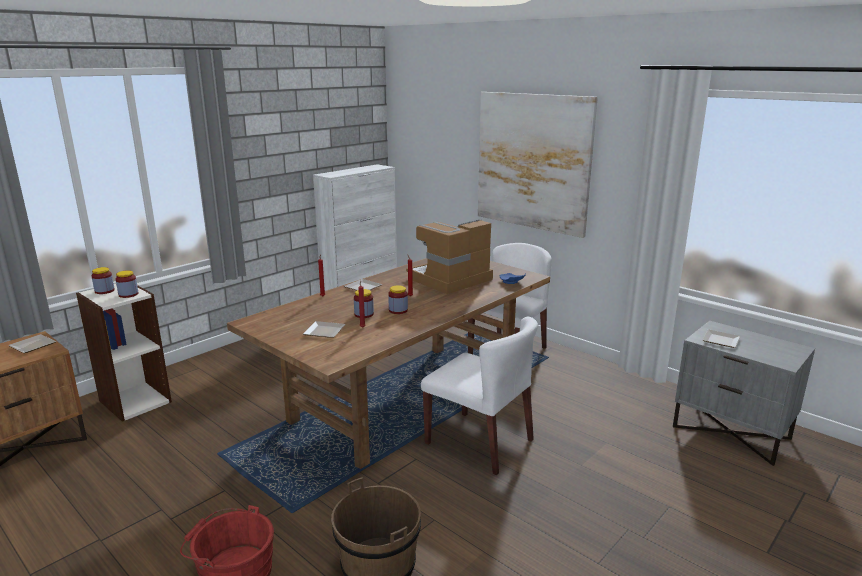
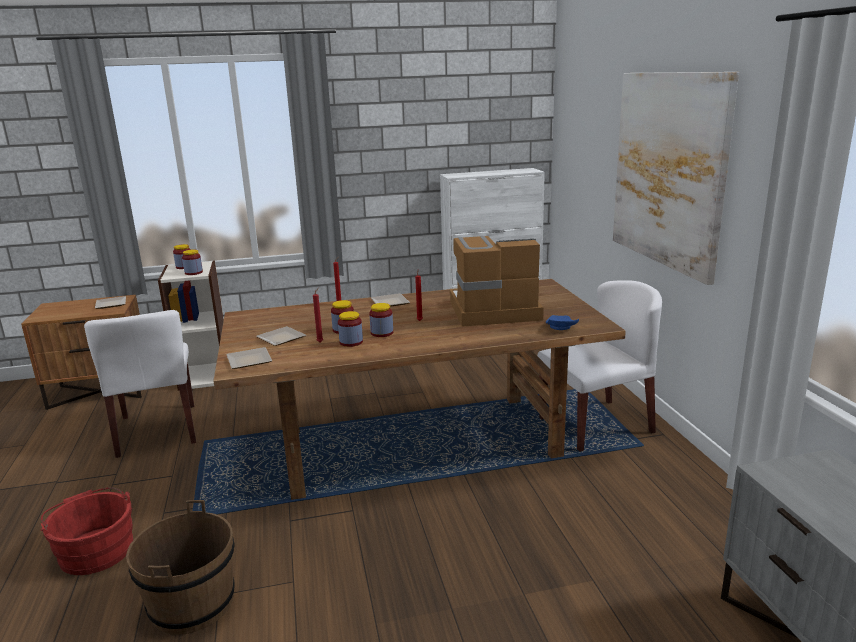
camera: 35 degrees right, 0 degrees up
white chair [421,317,538,475] -> white chair moved to [84,310,196,458]
plate [702,330,741,348] -> plate moved to [226,347,272,369]
none -> jar [338,311,363,347]

